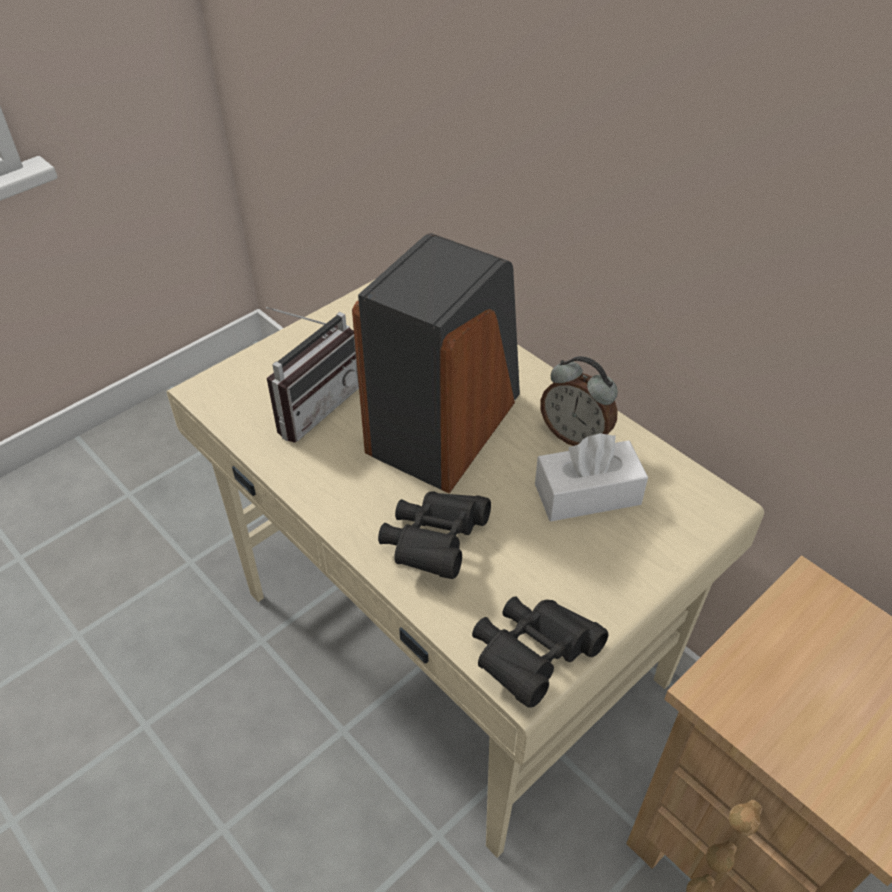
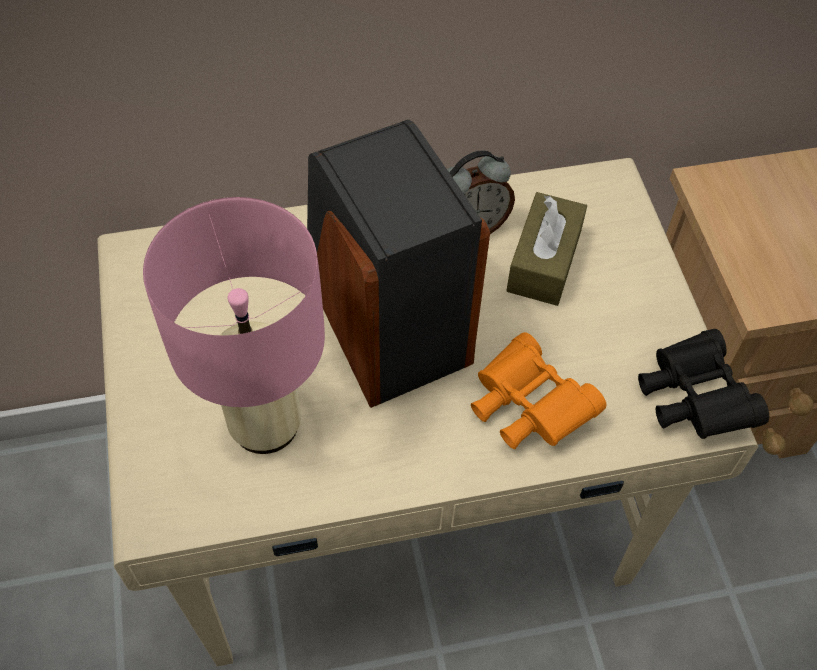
camera: 60 degrees left, 10 degrees up
radio [266,307,359,443] -> pink table lamp [143,197,325,454]
black binoculars [378,492,491,579] -> orange binoculars [471,332,606,449]
white tissue box [535,433,648,521] -> brown tissue box [506,192,587,306]

